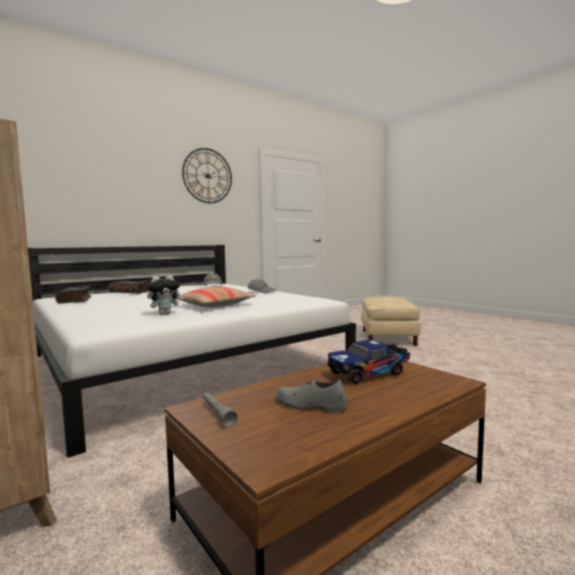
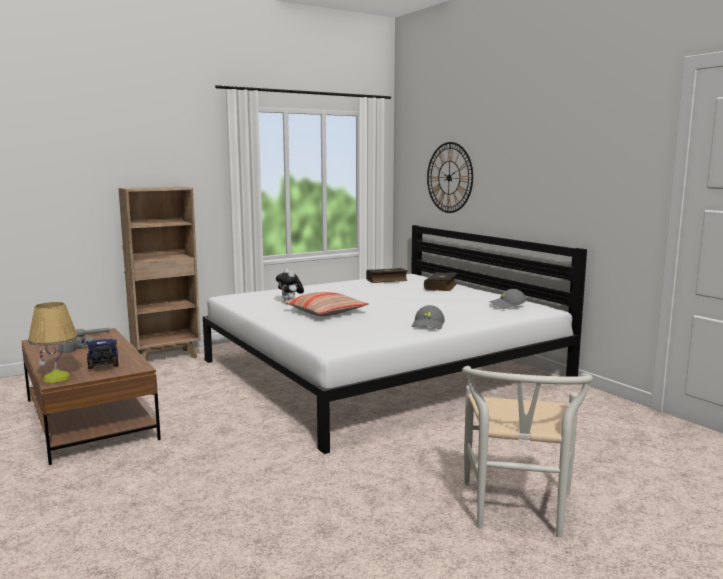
camera: 95 degrees right, 5 degrees up
wall clock [182,148,232,203] -> wall clock moved to [427,142,473,213]
beige ottoman [361,297,421,346] -> white chair [462,366,593,538]
none -> table lamp [28,302,78,383]

